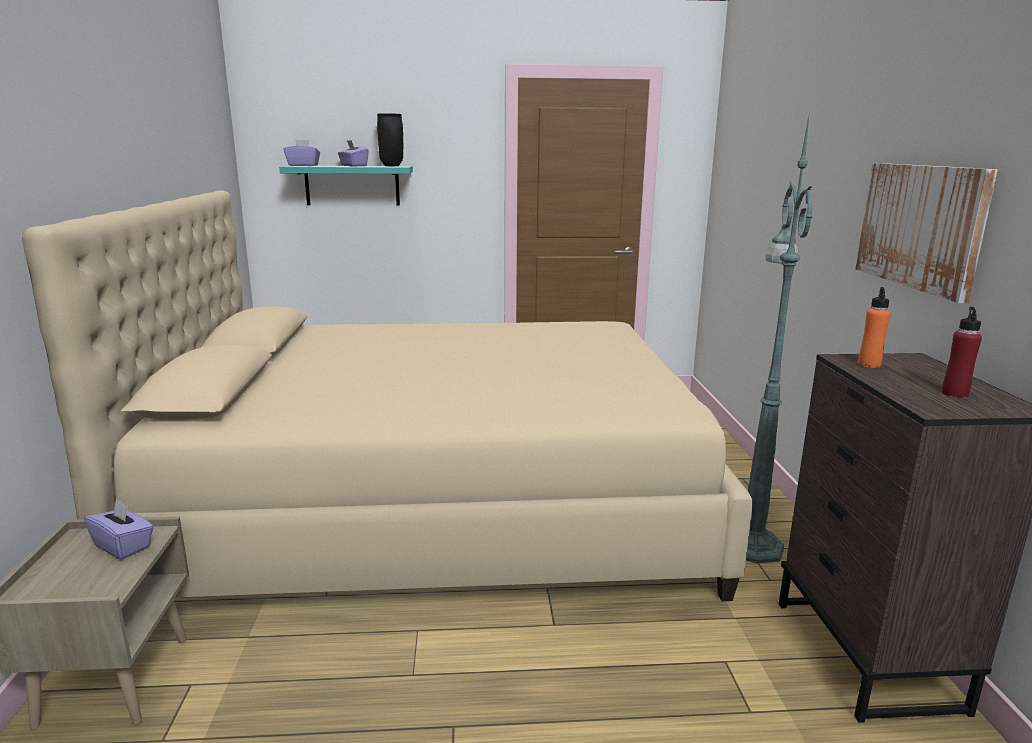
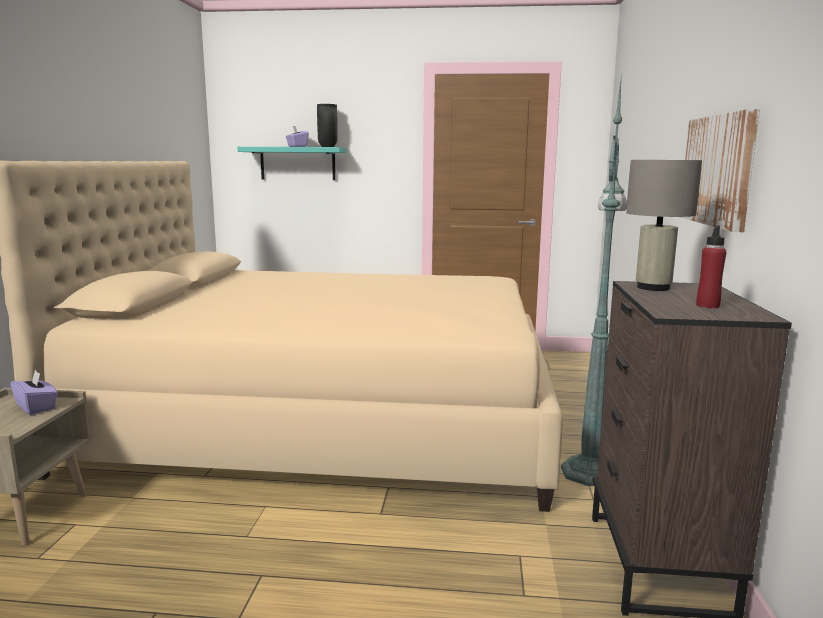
camera: 10 degrees right, 5 degrees down
purple tissue box [284,140,320,166] -> none
orange bottle [858,287,890,368] -> grey table lamp [626,160,702,291]

